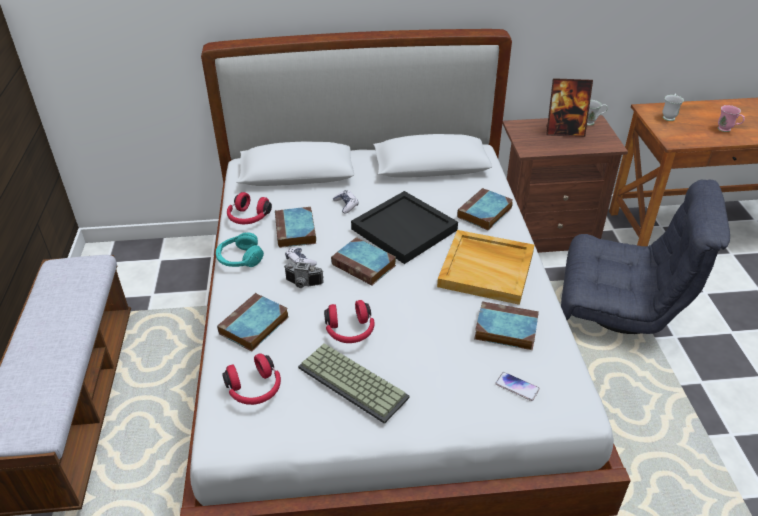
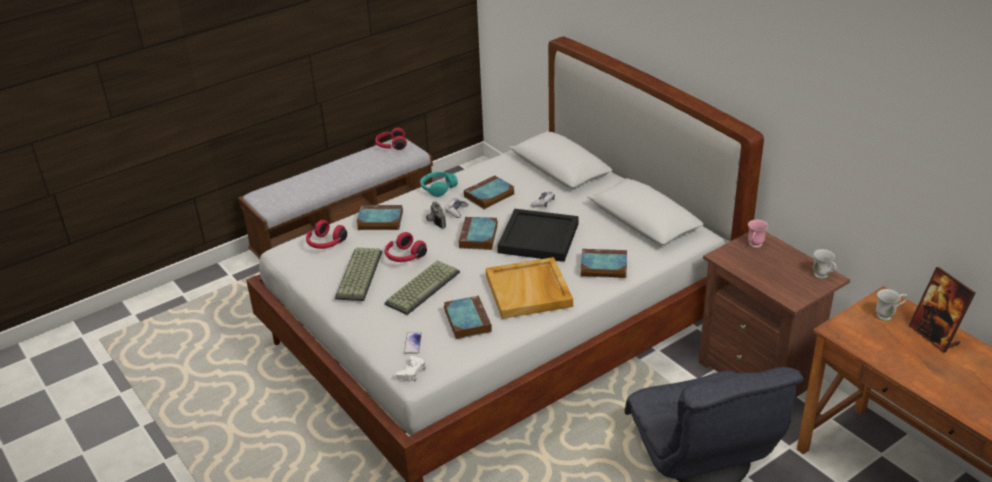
camera: 60 degrees right, 5 degrees down
red headphones [227,192,272,224] -> red headphones moved to [375,128,407,150]
picture frame [546,78,593,137] -> picture frame moved to [908,267,976,353]
pink mug [718,105,745,132] -> pink mug moved to [748,220,768,248]
none -> keyboard [385,260,460,315]
none -> white game controller [396,356,426,382]

